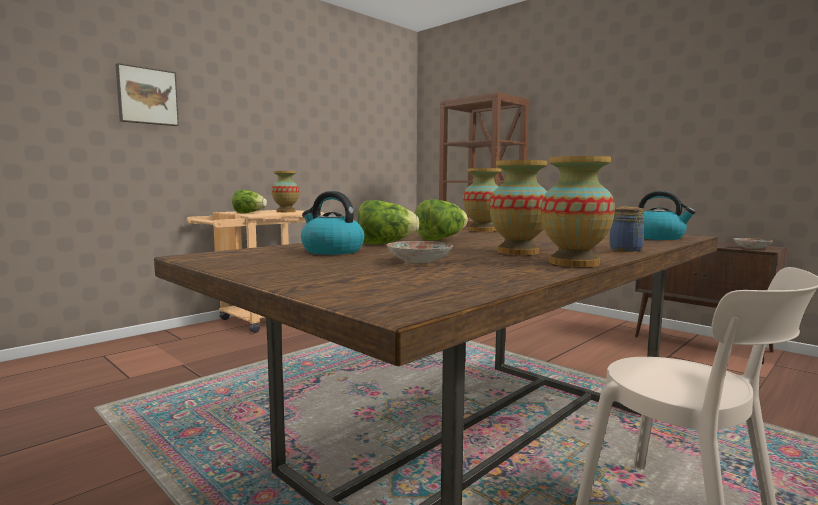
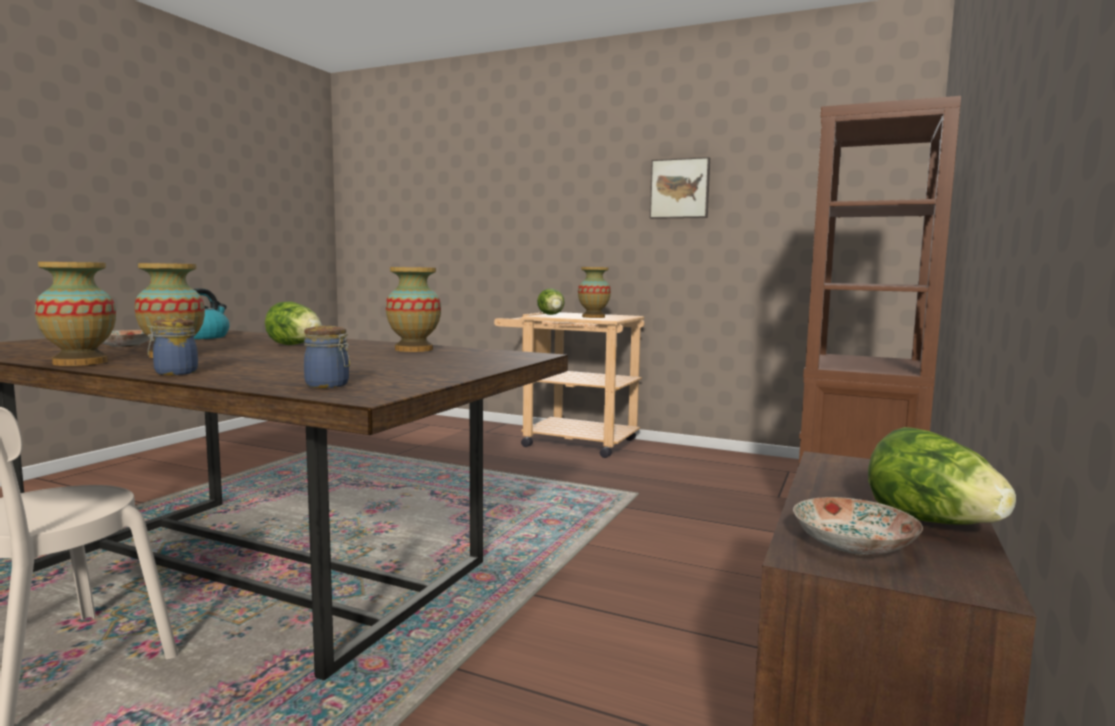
camera: 70 degrees right, 0 degrees up
picture [115,63,179,126] -> picture moved to [650,157,710,219]
lettuce [357,200,419,245] -> lettuce moved to [868,427,1016,525]
kettle [639,191,696,240] -> jar [304,326,350,388]

